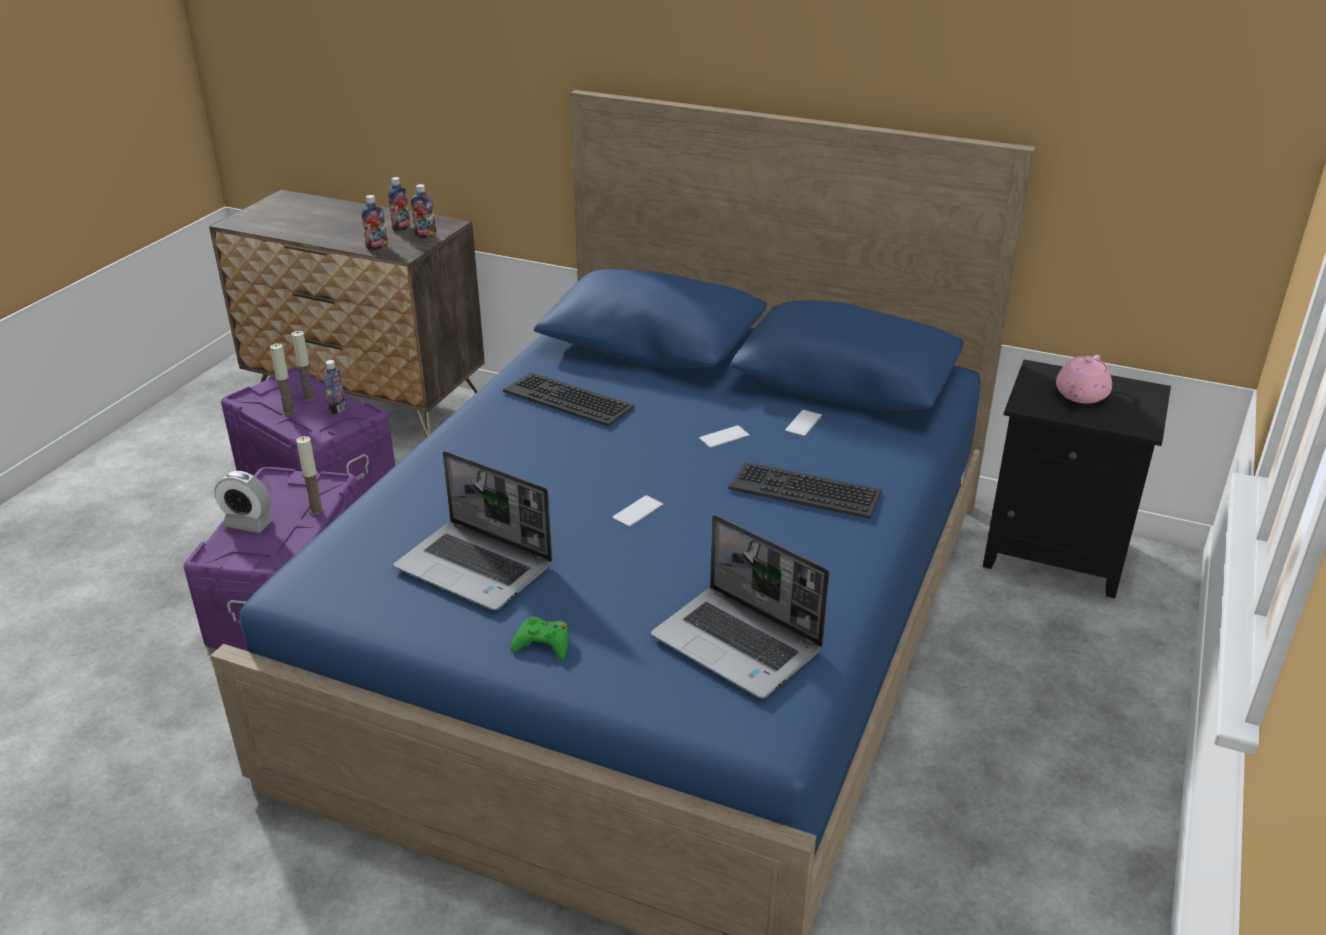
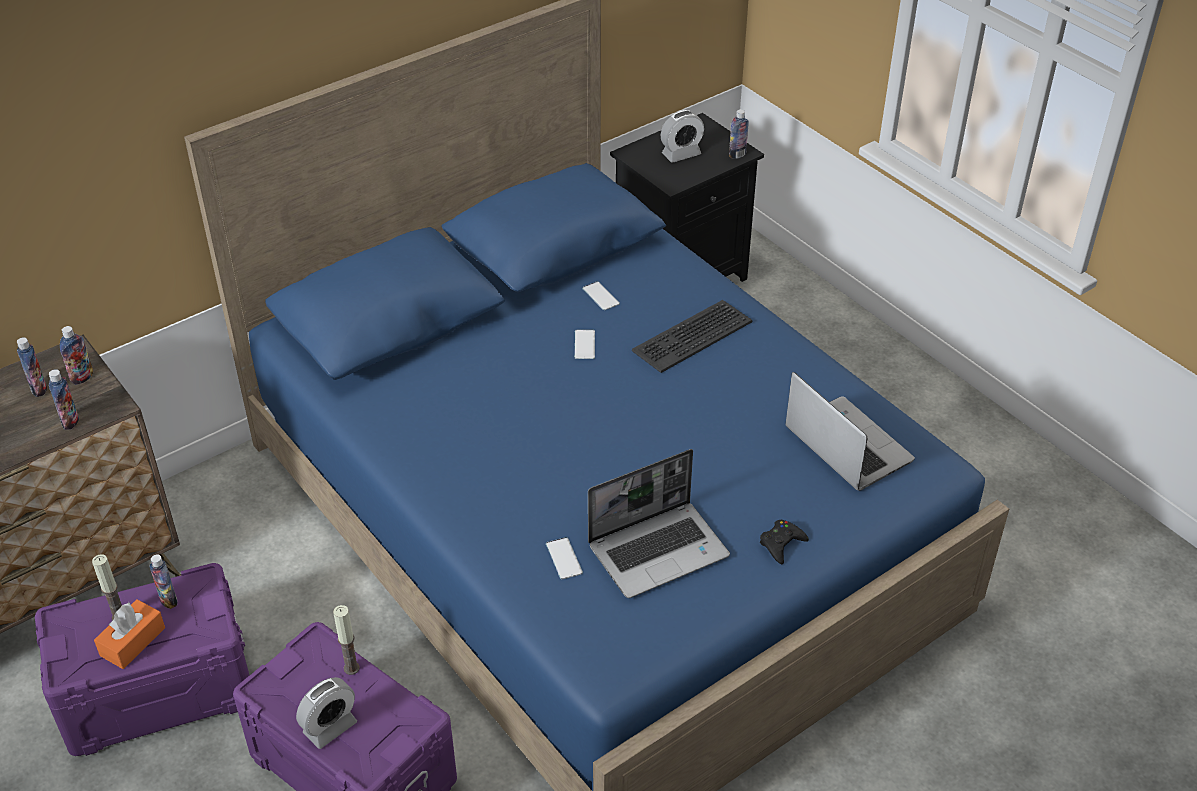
camera: 60 degrees left, 10 degrees up
candle [270,344,295,415] -> orange tissue box [94,599,165,669]
keyboard [503,372,635,427] -> none
green game controller [511,617,568,661] -> black game controller [760,520,809,564]
phone [612,495,664,527] -> phone moved to [546,537,583,579]
laptop [651,515,830,699] -> laptop turned 105 degrees counterclockwise [786,372,915,491]
pink teapot [1056,355,1112,404] -> alarm clock [661,110,704,163]
none -> bottle [729,109,749,159]

